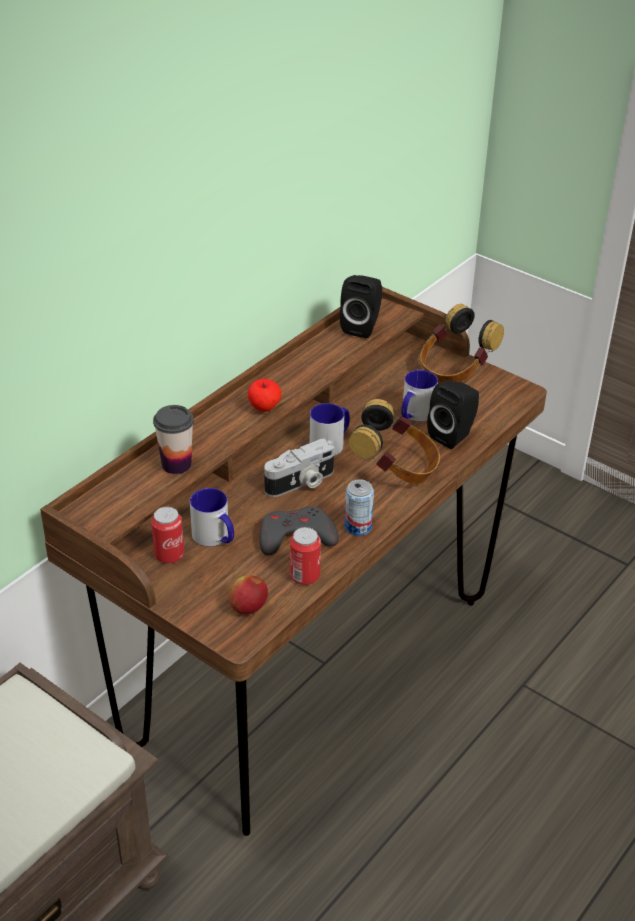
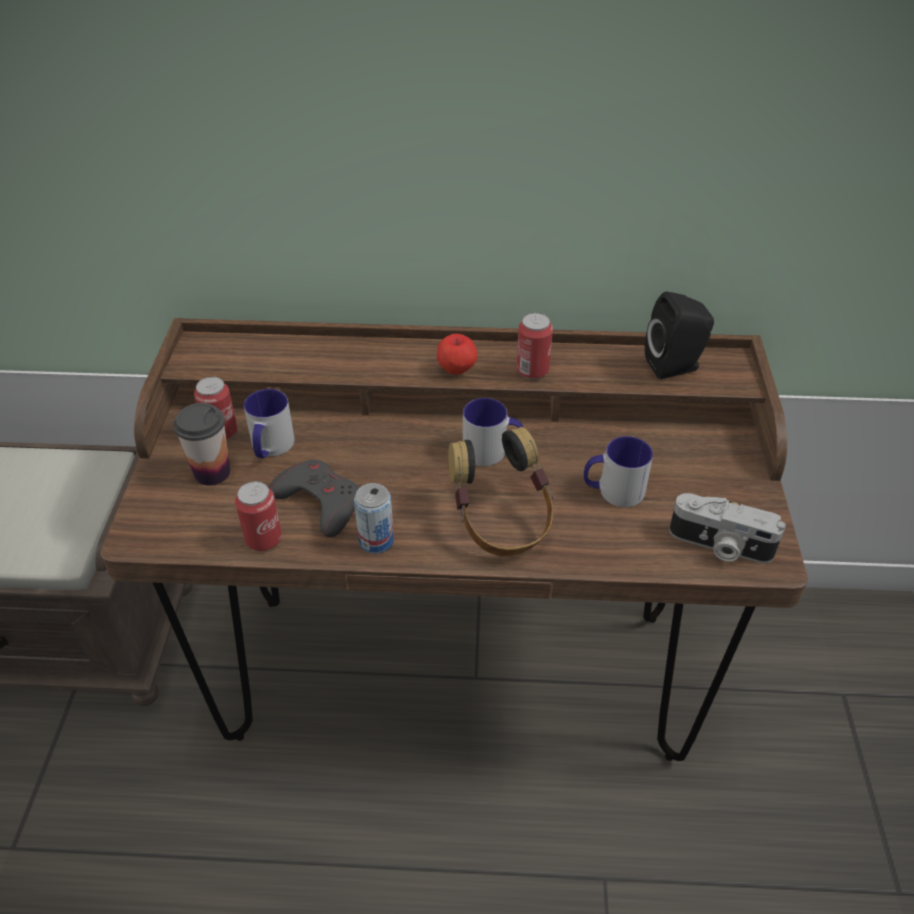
camera: 55 degrees right, 5 degrees up
cup [153,405,194,474] -> cup moved to [173,403,230,486]
apple [228,575,268,614] -> none
camera [264,439,335,497] -> camera moved to [669,493,786,563]
headphones [420,304,504,383] -> none
black speaker [427,381,479,449] -> none
none -> can [516,313,553,379]

